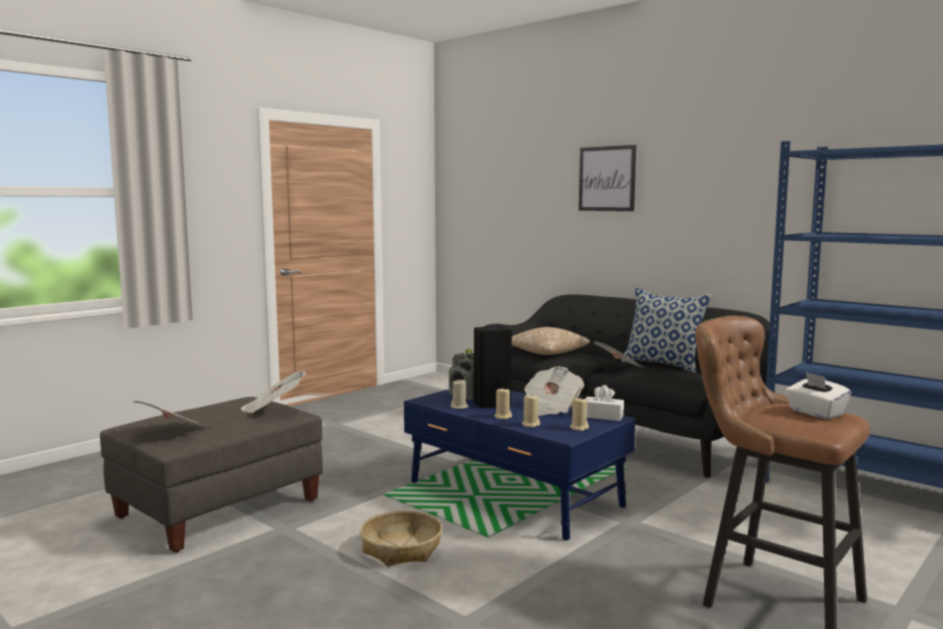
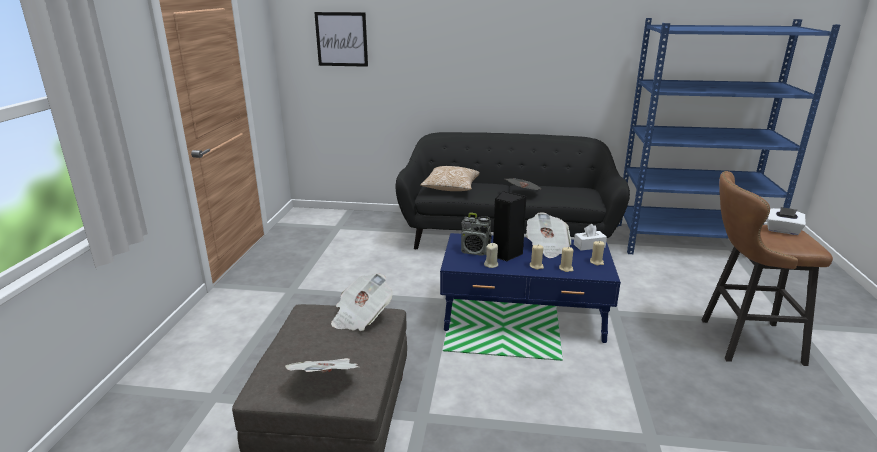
camera: 35 degrees left, 15 degrees up
basket [360,511,442,567] -> none
picture [579,145,636,211] -> picture moved to [314,12,368,67]
pillow [621,288,712,373] -> none

